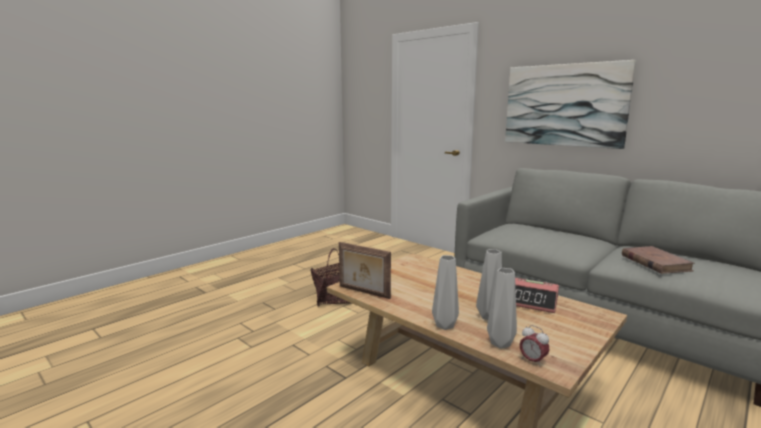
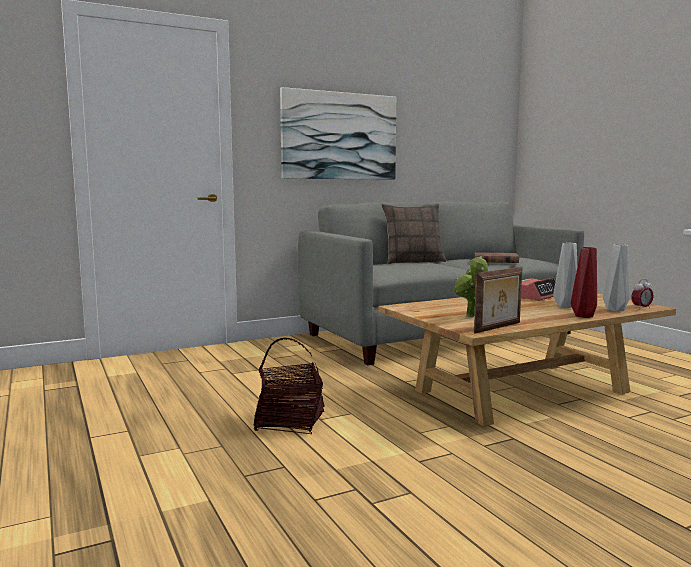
camera: 70 degrees left, 5 degrees down
grey vase [432,255,459,330] -> red vase [571,247,597,318]
none -> pillow [381,203,446,264]
none -> potted plant [454,256,488,317]

